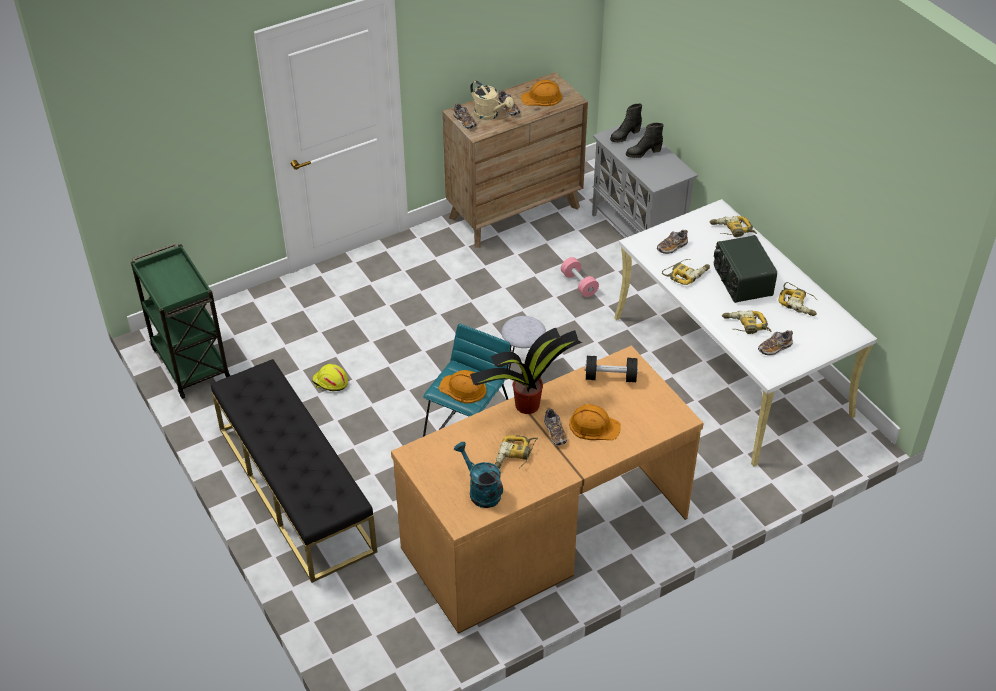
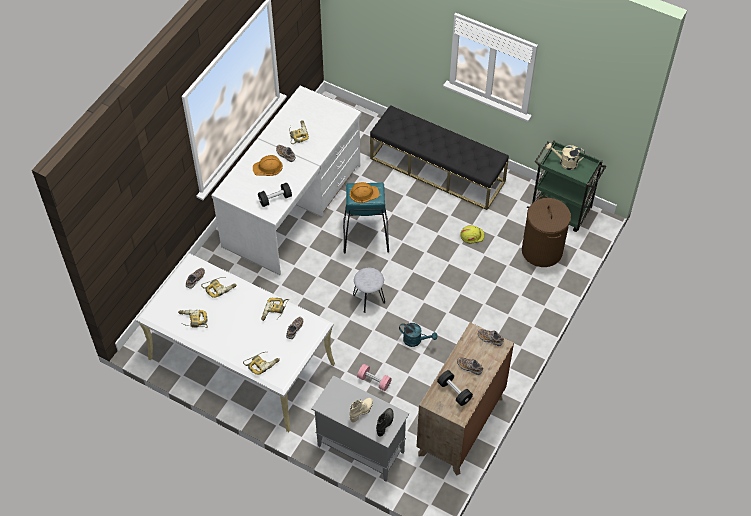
camera: 150 degrees right, 10 degrees up
brown desk [391,346,704,633] -> white desk [211,86,361,275]
turquoise watering can [454,442,503,508] -> turquoise watering can moved to [399,323,437,347]
beige watering can [470,81,514,120] -> beige watering can moved to [546,143,585,170]
potted plant [470,328,582,414] -> none
orange hard hat [521,80,562,106] -> black dumbbell [437,370,473,406]
black boot [626,123,664,158] -> beige boot [349,398,373,422]
radio [713,235,777,303] -> none
none -> brown laundry basket [522,195,571,267]

